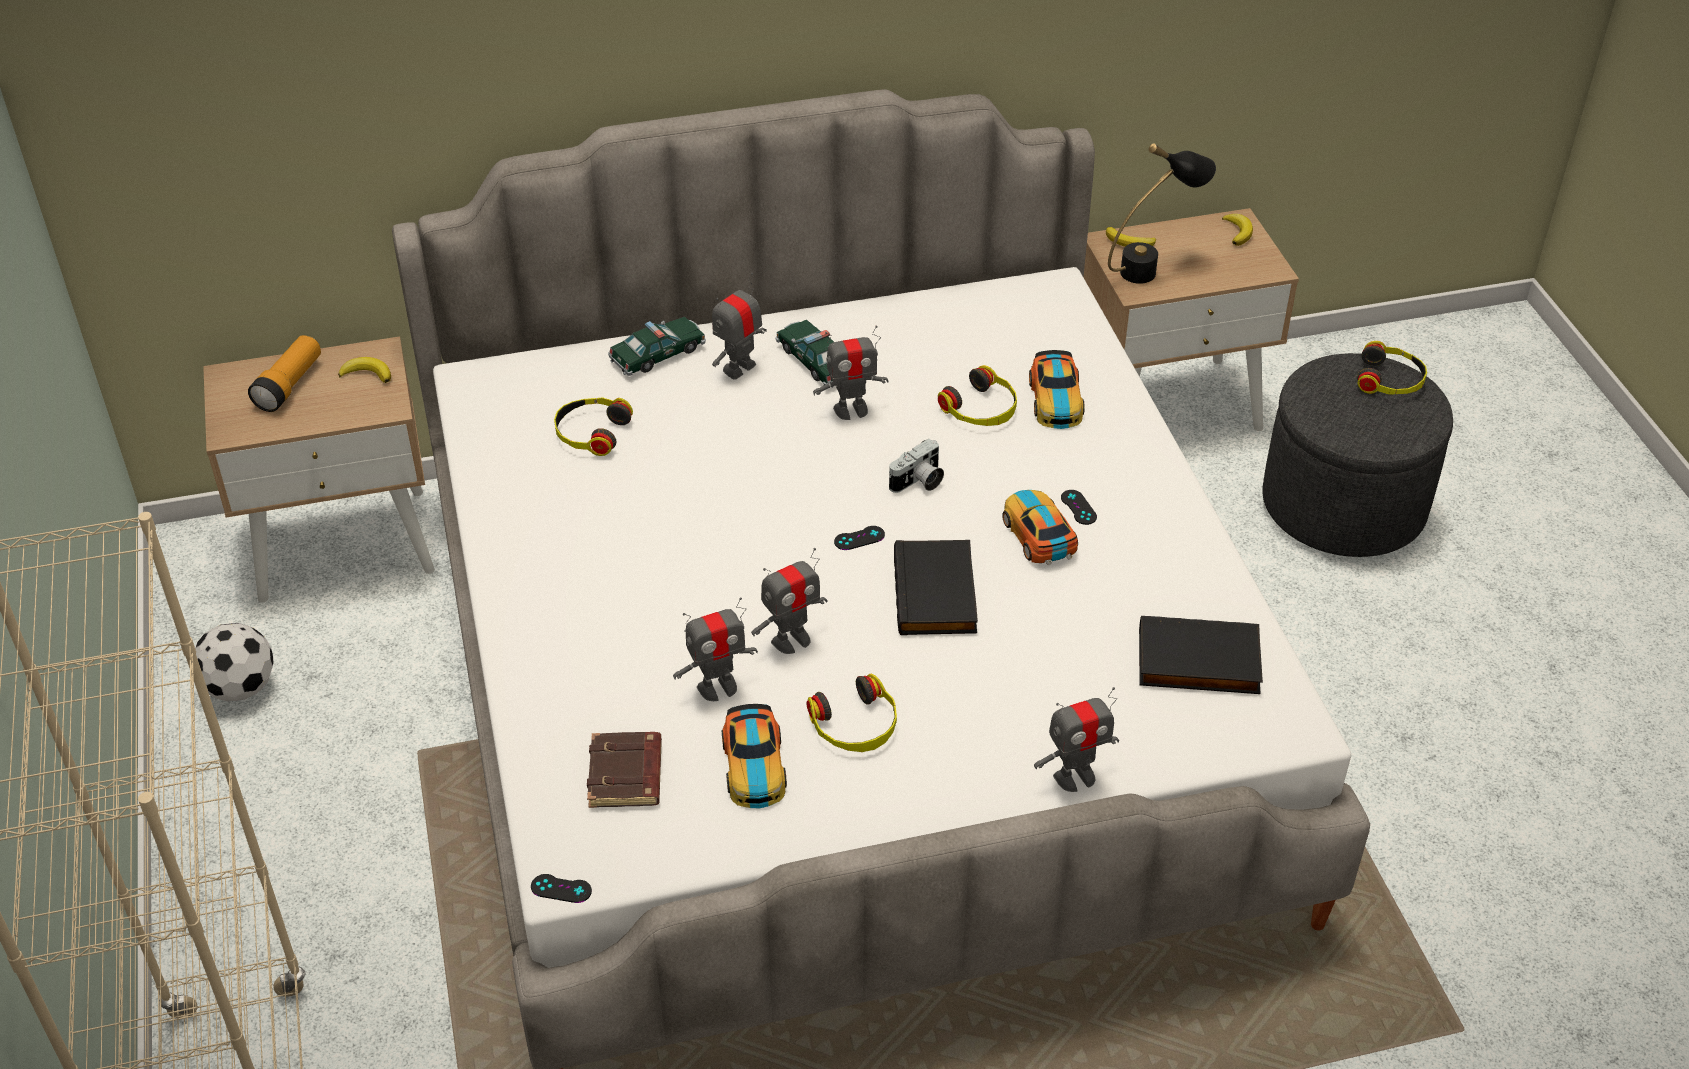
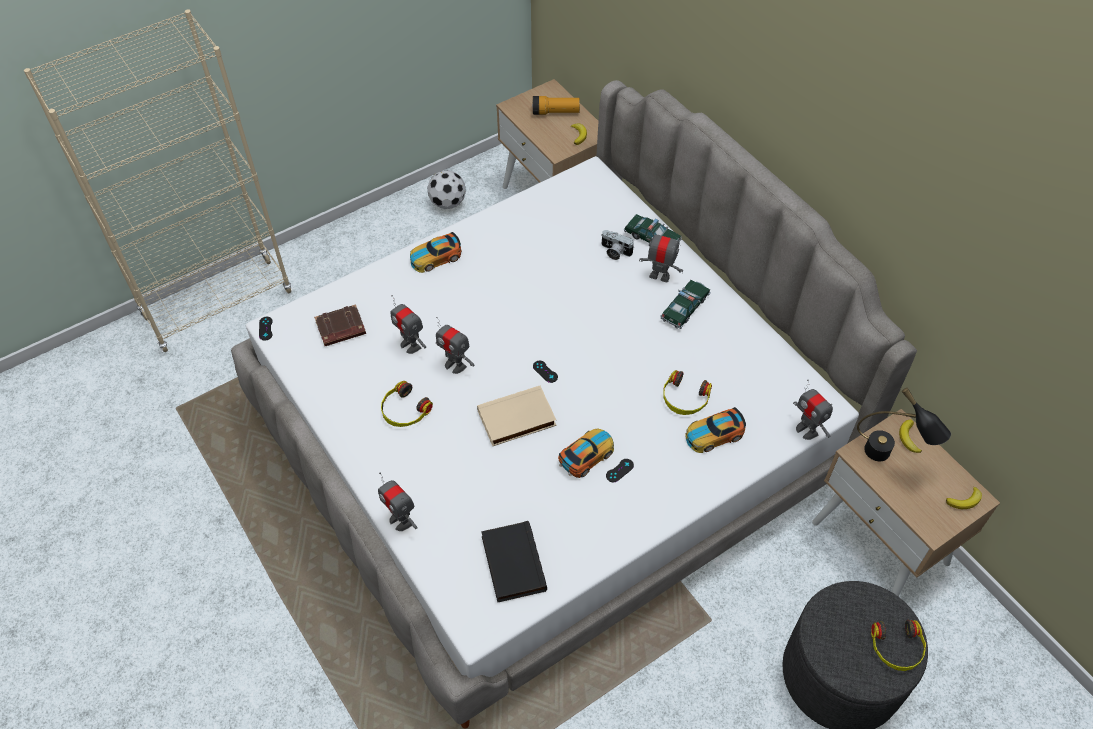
camera: 70 degrees right, 10 degrees up
headphones [554,397,633,456] -> none
toy car [722,704,787,809] -> toy car moved to [410,232,462,273]
toy robot [813,325,888,420] -> toy robot moved to [793,380,833,440]
camera [889,439,944,493] -> camera moved to [601,230,634,260]
black book [894,540,978,635] -> beige book [477,386,556,446]

